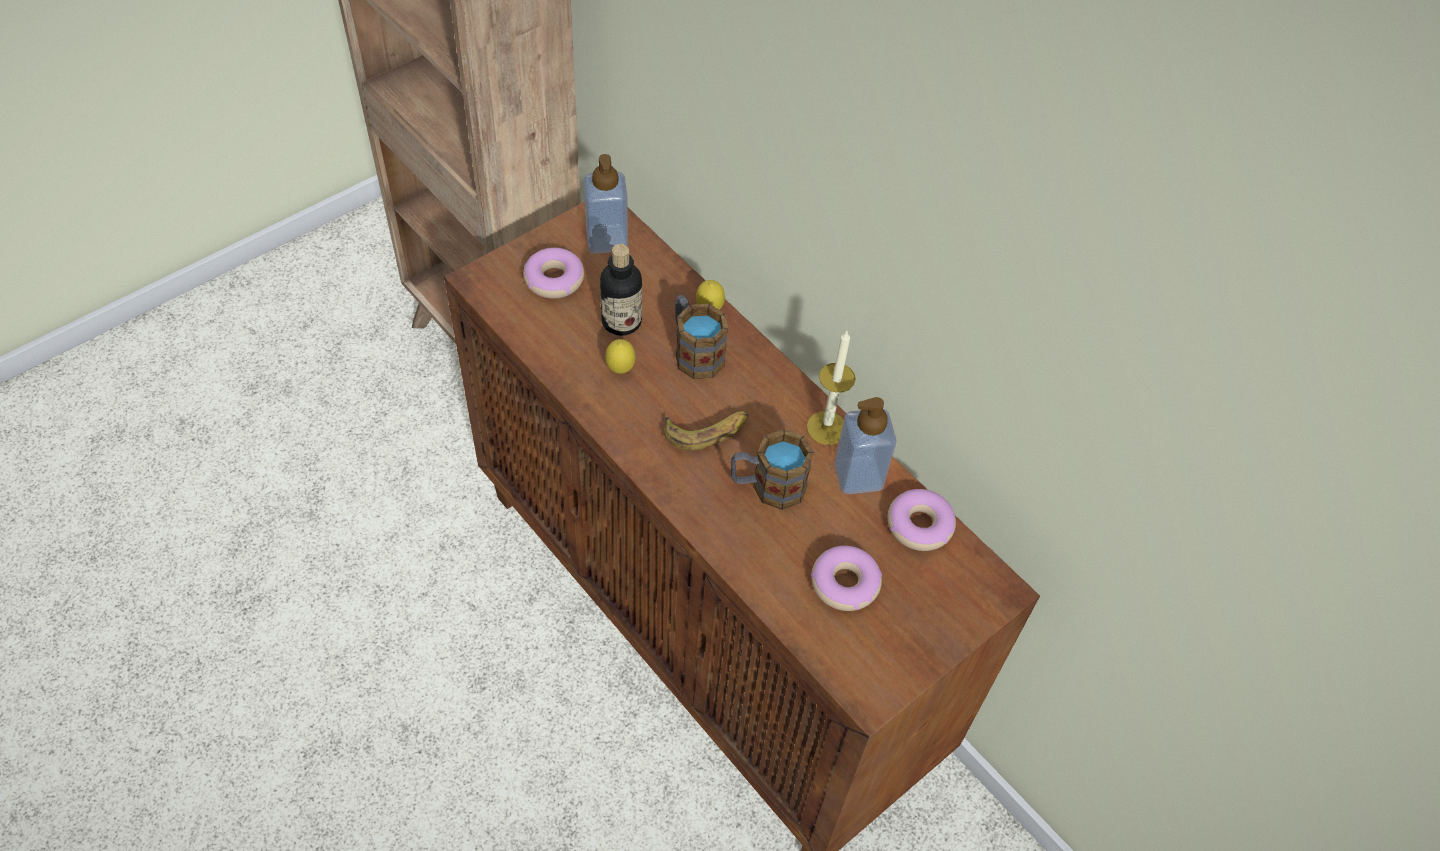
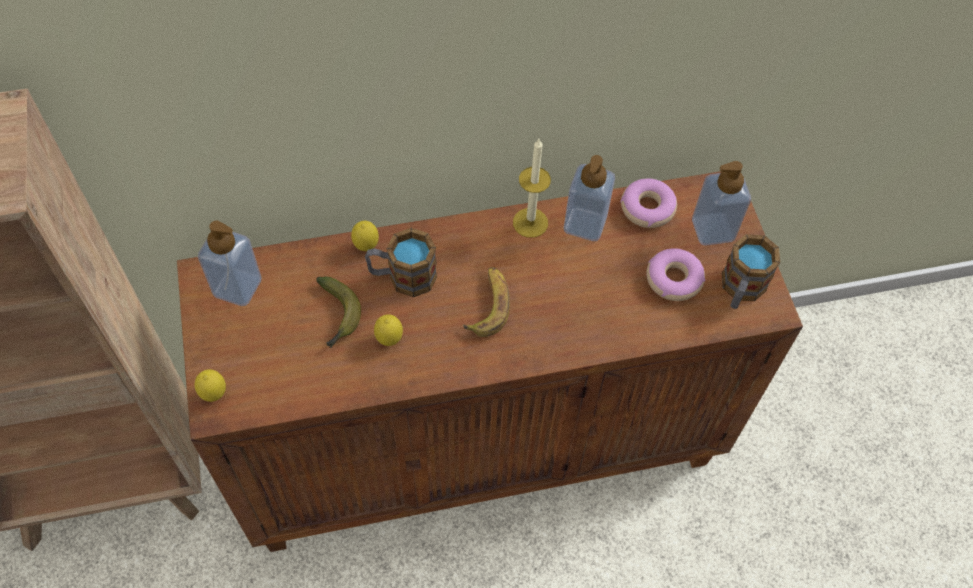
camera: 60 degrees left, 5 degrees up
donut [523,248,584,299] -> none
bottle [600,244,642,336] -> banana [316,277,361,348]
mug [731,429,814,510] -> mug moved to [722,234,780,309]
none -> lemon [195,369,226,402]
none -> soap dispenser [692,161,751,246]

